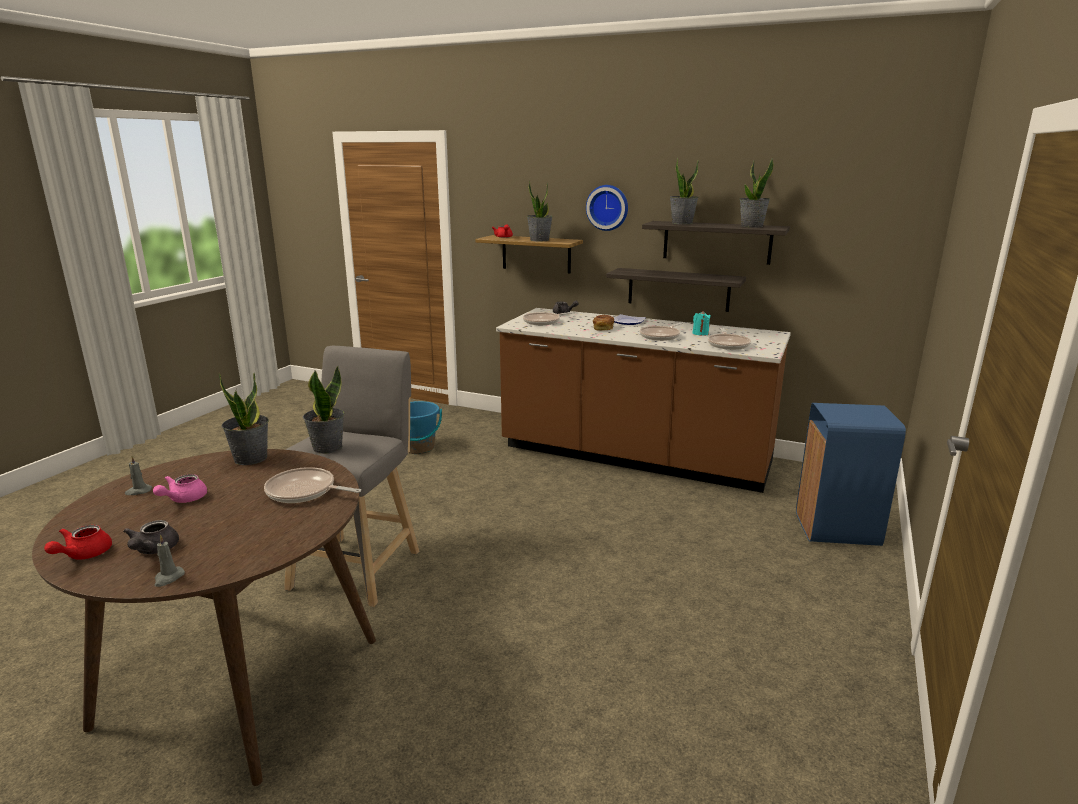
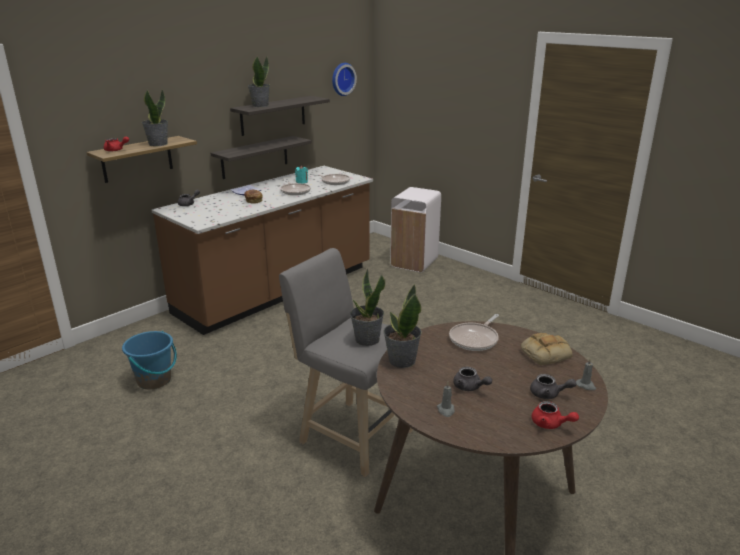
camera: 70 degrees left, 5 degrees up
pink teapot [153,474,207,503] -> grey teapot [453,367,492,391]
frying pan [523,312,576,325] -> none
wall clock [586,185,628,231] -> wall clock moved to [332,63,357,96]
potted plant [740,157,774,228] -> none
blue trash can [796,403,906,546] -> white trash can [390,187,441,272]
none -> bread [521,333,572,365]

